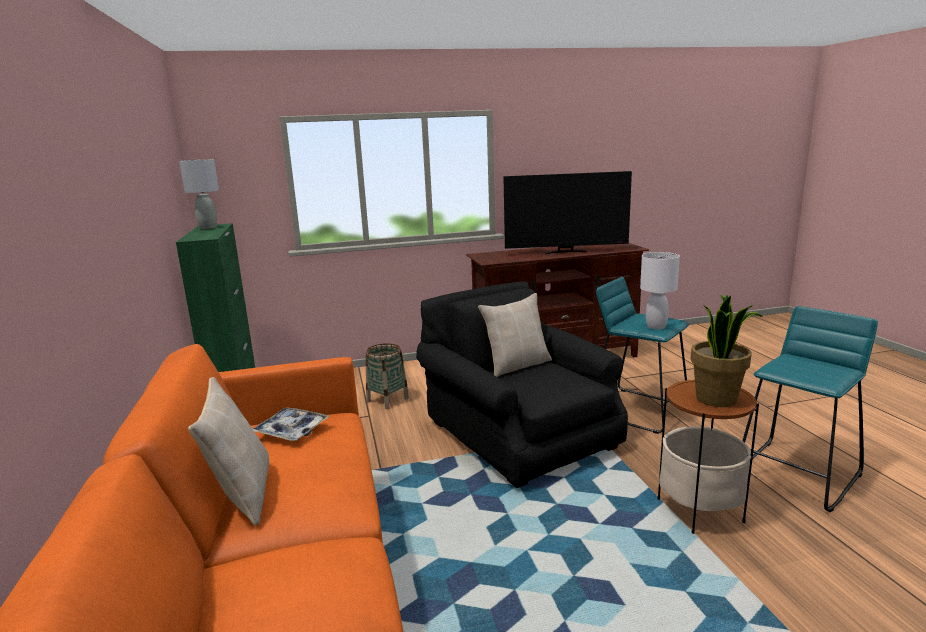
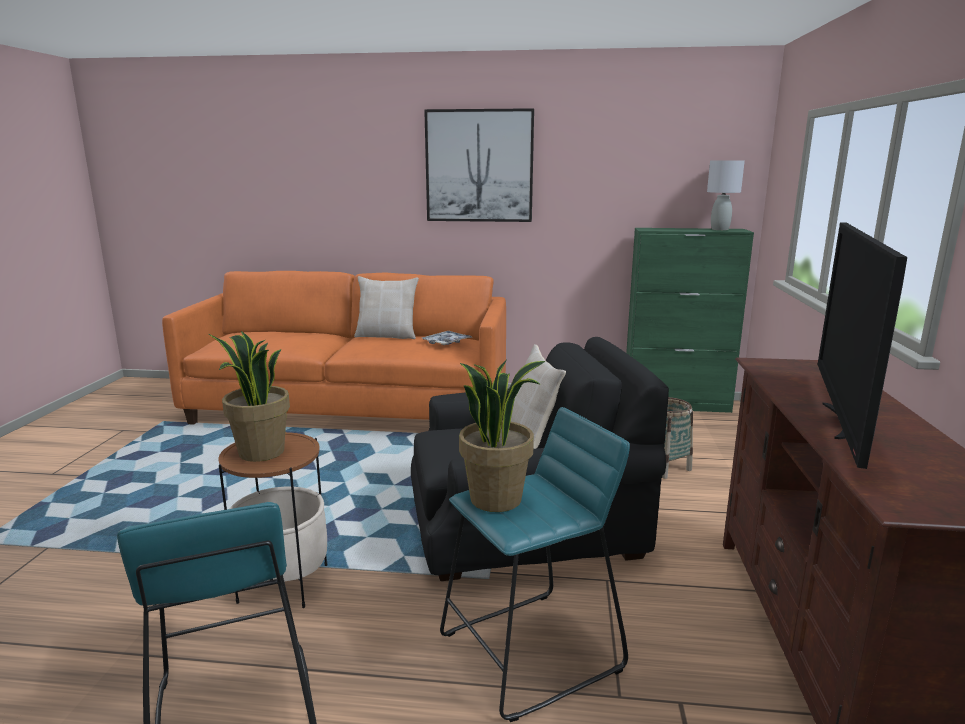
camera: 110 degrees right, 0 degrees up
white table lamp [640,252,680,329] -> potted plant [459,360,546,512]
none -> picture [424,108,534,222]

